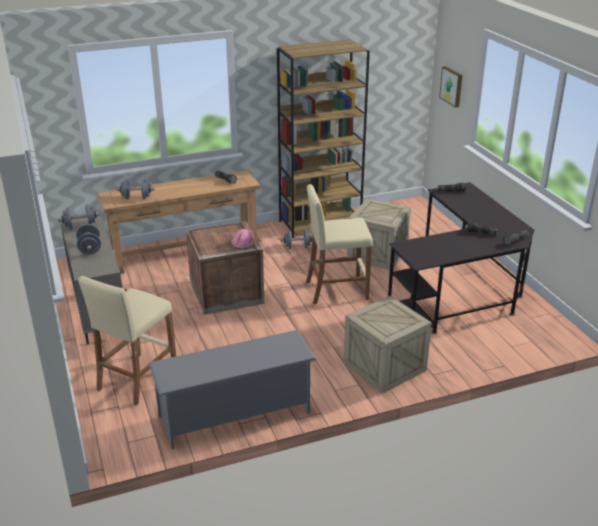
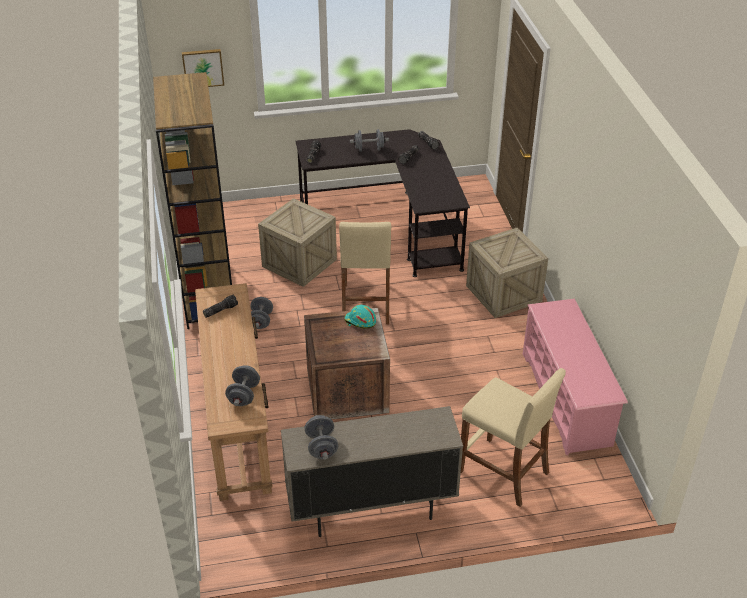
camera: 80 degrees left, 10 degrees up
grey dumbbell [76,224,101,255] -> grey dumbbell moved to [350,129,389,152]
grey shoe rack [148,330,316,449] -> pink shoe rack [523,299,628,455]
pink hard hat [231,229,255,250] -> turquoise hard hat [344,305,376,328]

